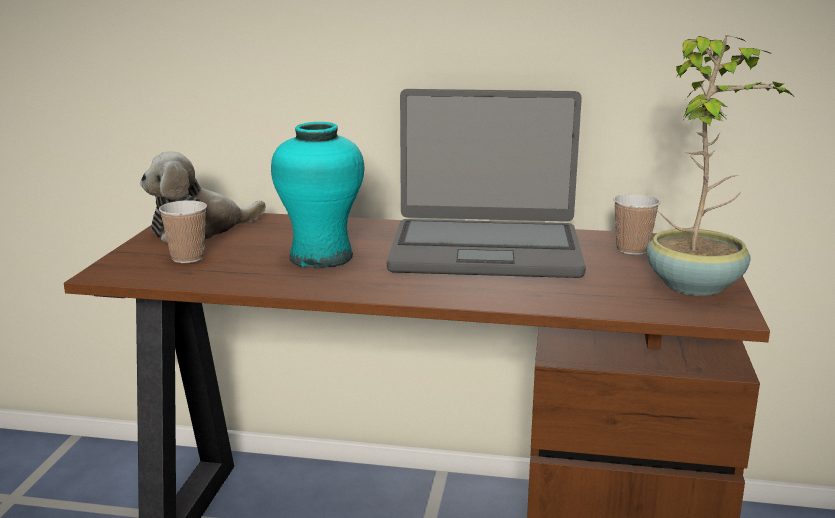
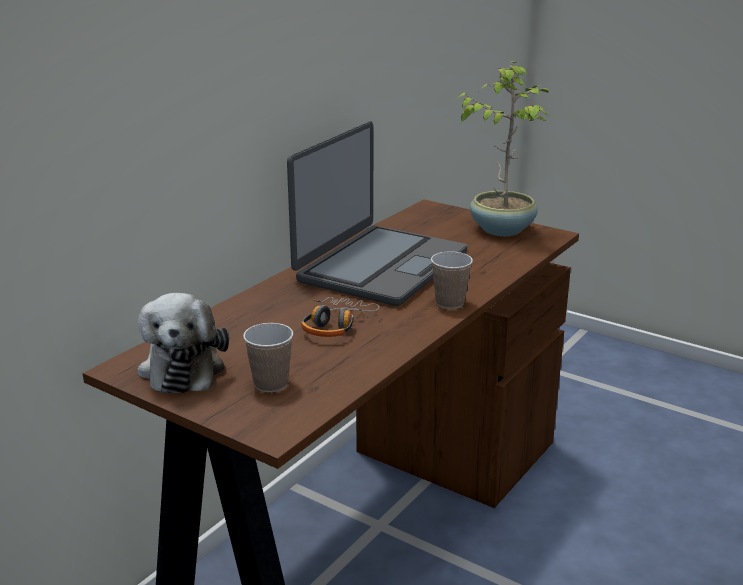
camera: 65 degrees left, 5 degrees up
turquoise vase [271,122,365,269] -> headphones [301,297,379,337]
cup [613,194,660,255] -> cup moved to [431,251,473,309]

